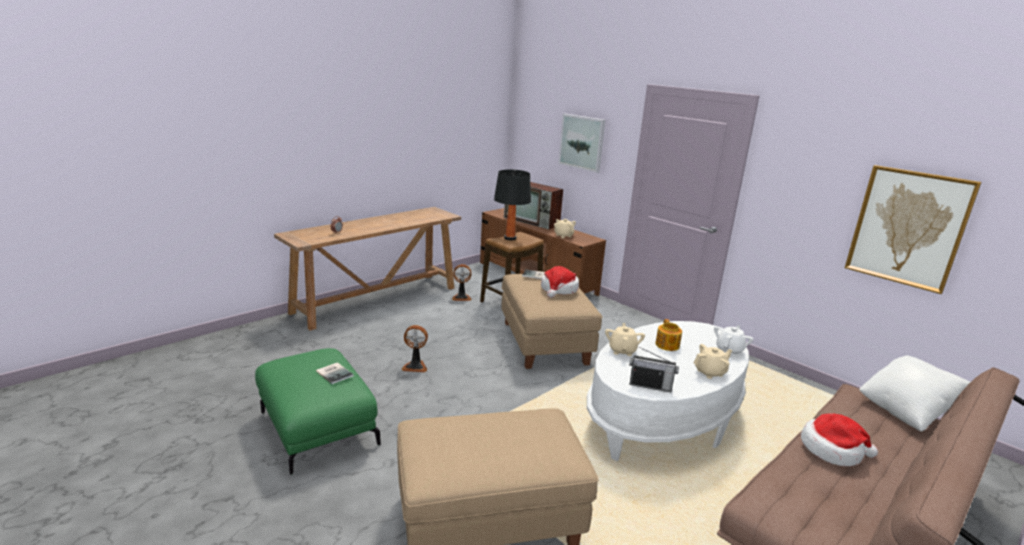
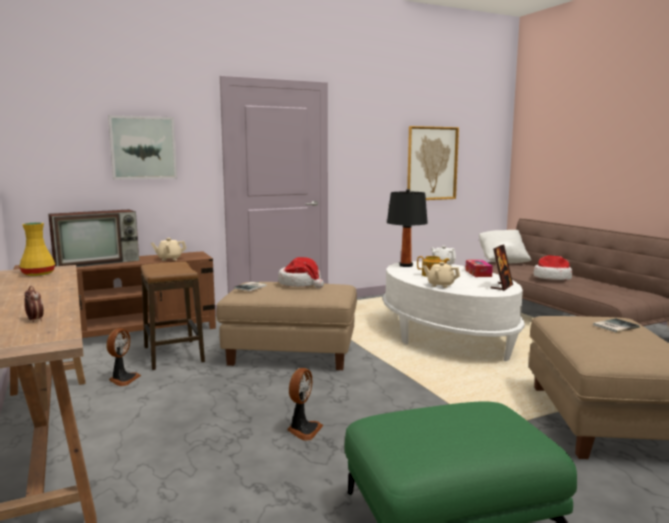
camera: 70 degrees left, 10 degrees down
book [316,362,353,384] -> book moved to [593,318,640,333]
black table lamp [494,169,531,240] -> black table lamp moved to [387,189,428,267]
radio [629,347,679,392] -> picture frame [491,244,513,291]
beige teapot [694,344,732,379] -> tissue box [465,260,493,277]
none -> yellow vase [19,222,55,276]

